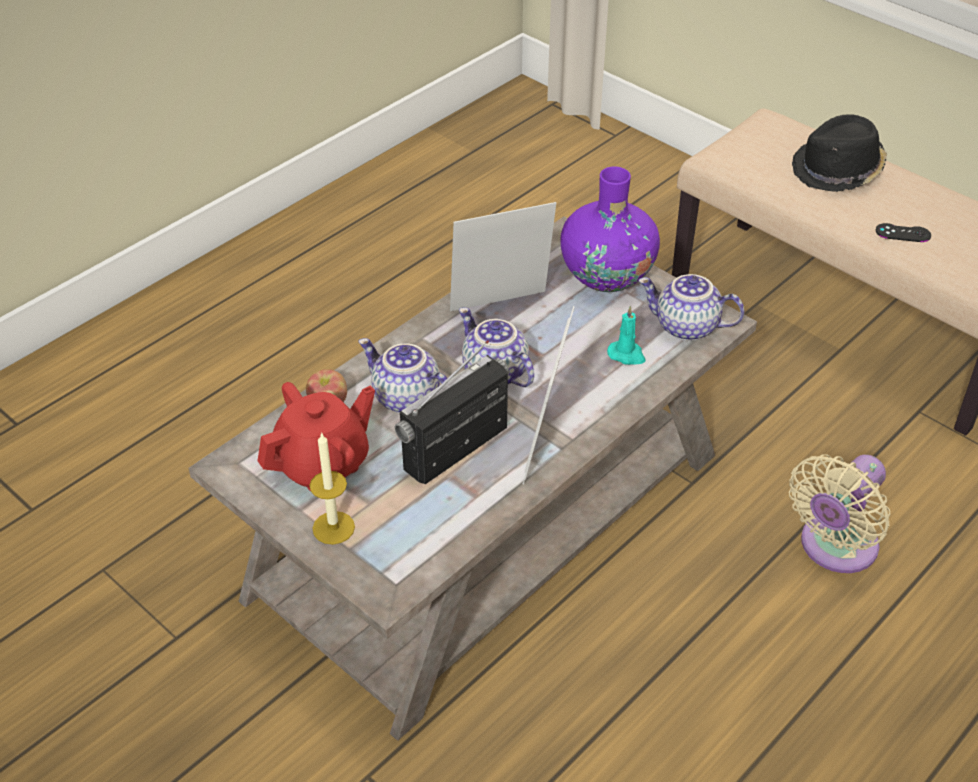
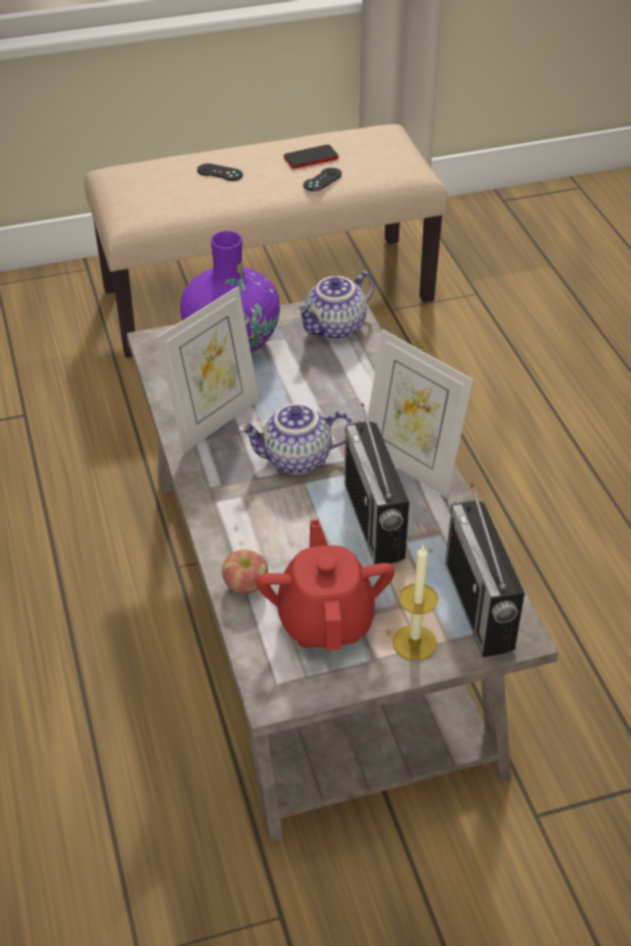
camera: 60 degrees left, 0 degrees up
teapot [358,338,447,413] -> none
picture frame [450,202,556,311] -> picture frame turned 150 degrees counterclockwise [157,286,259,452]
turquoise candle [607,305,646,365] -> none
beige fan [789,454,890,573] -> none
black hat [792,114,887,192] -> black game controller [197,163,243,181]
none -> phone [284,145,339,169]
none -> radio [446,483,525,657]

